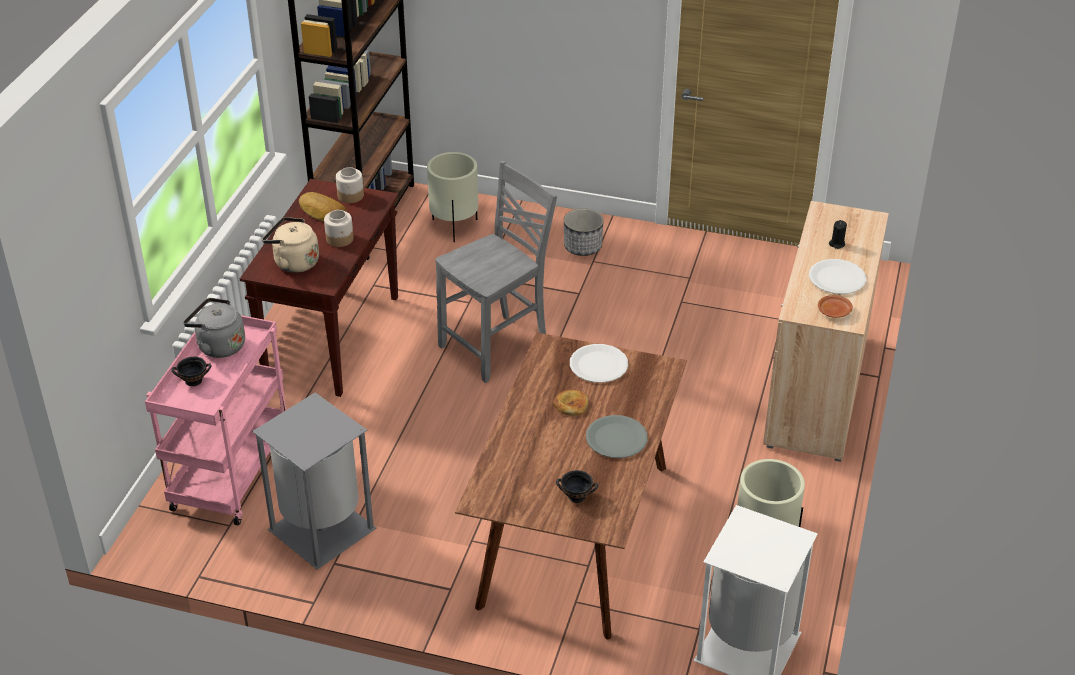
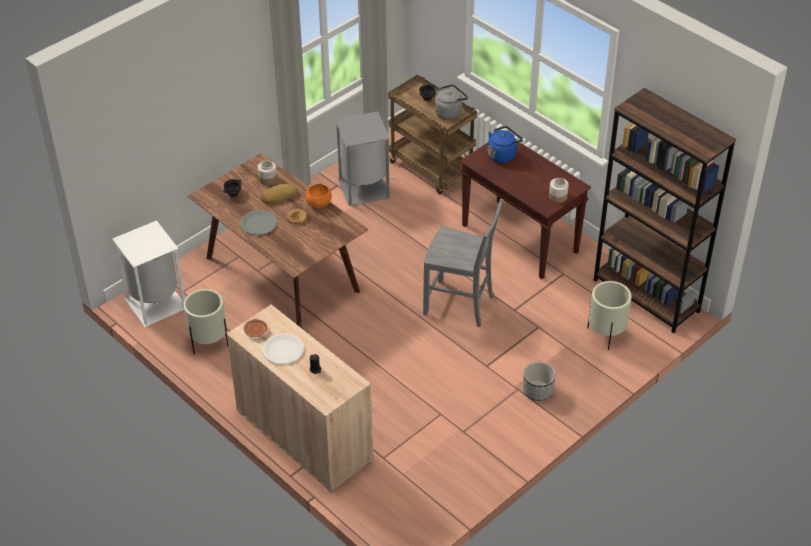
camera: 120 degrees right, 5 degrees up
pink cart [145,315,286,526] -> brown cart [388,75,477,194]
beige kettle [262,217,319,273] -> blue kettle [488,126,523,163]
bread [299,192,347,221] -> bread moved to [261,184,298,204]
jar [324,210,353,247] -> jar moved to [258,161,277,185]
grey chair [435,161,557,383] -> grey chair turned 60 degrees counterclockwise [423,199,503,327]
white plate [570,344,628,383] -> none
none -> orange bowl [306,184,332,208]

